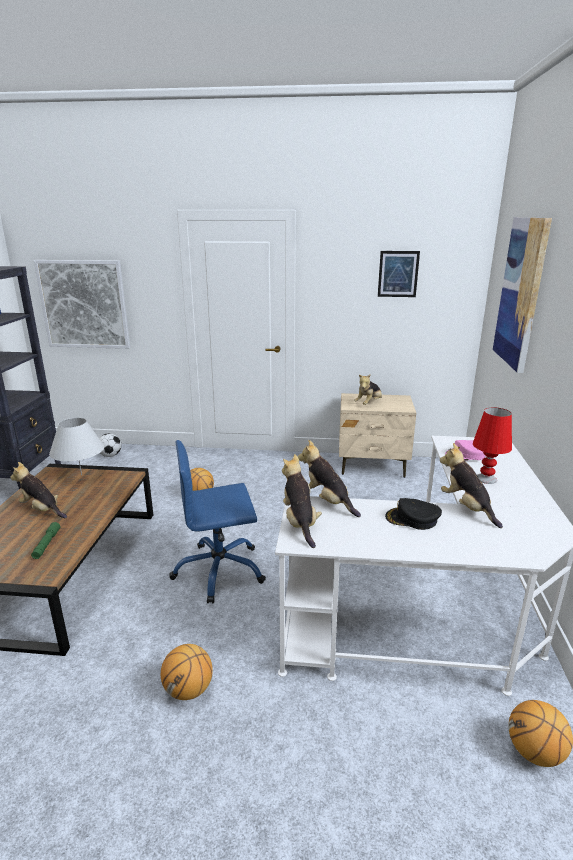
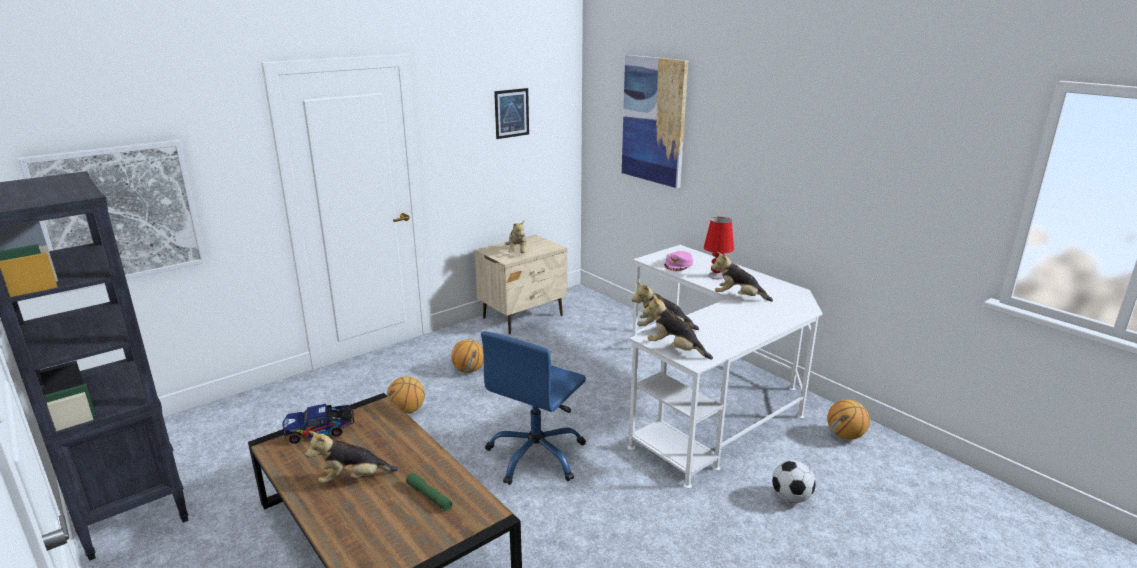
camera: 45 degrees left, 0 degrees up
white table lamp [49,418,104,475] -> toy truck [282,404,354,444]
football [99,433,121,457] -> football moved to [772,460,816,503]
basketball [161,644,213,700] -> basketball moved to [451,339,484,373]
black cap [385,498,442,530] -> none

